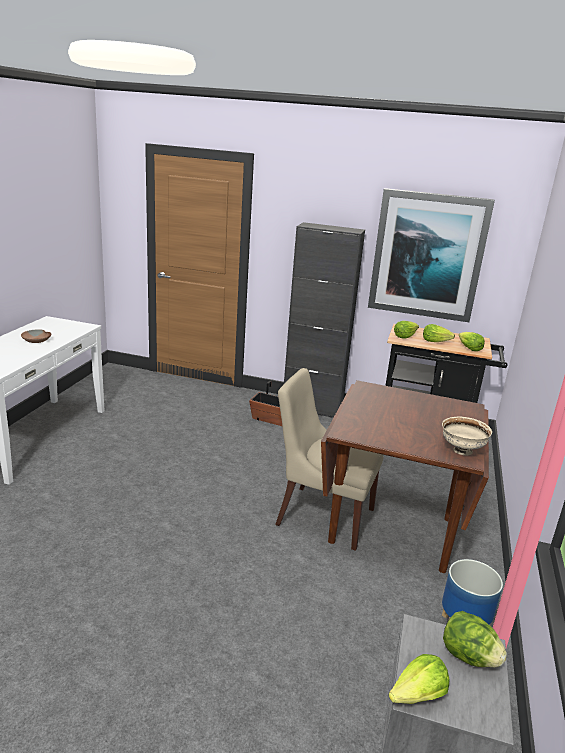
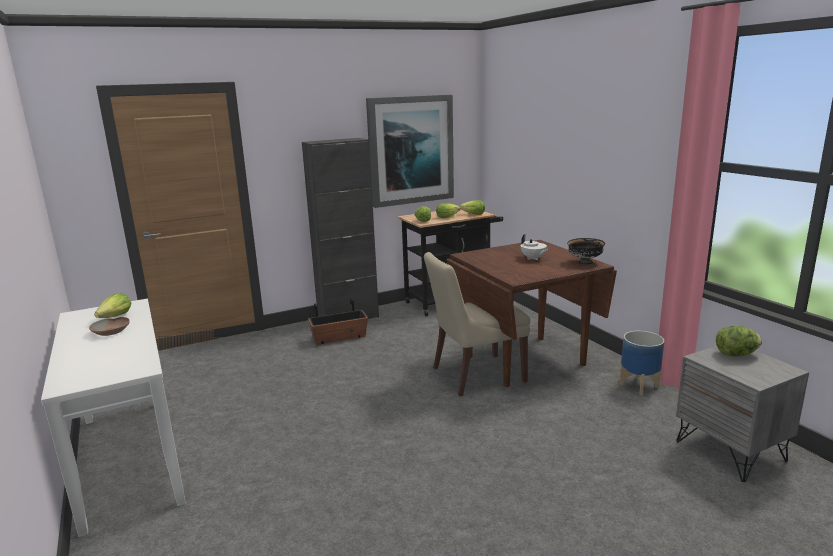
camera: 40 degrees left, 5 degrees down
lettuce [389,654,449,704] -> lettuce moved to [94,293,132,318]
beige bowl [442,417,492,455] -> black bowl [567,238,605,264]
none -> white teapot [521,234,547,260]

